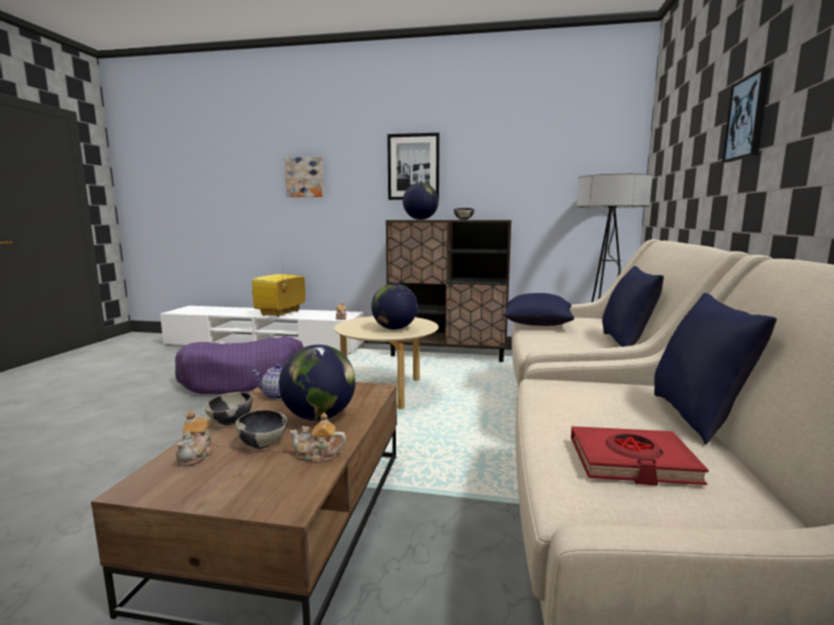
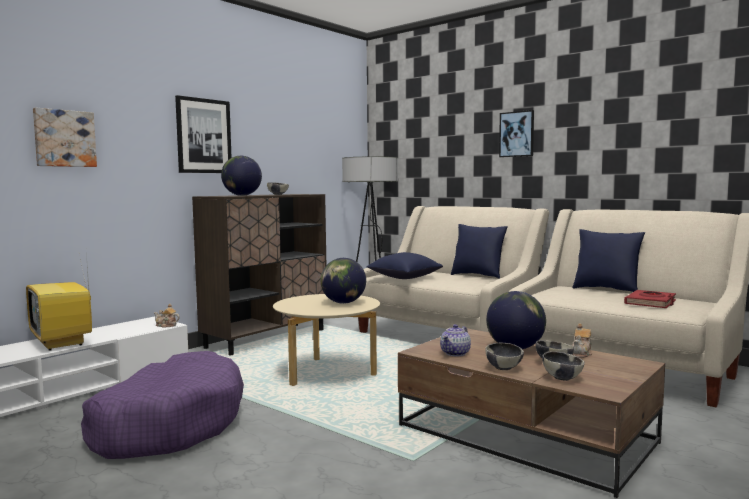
camera: 60 degrees left, 5 degrees down
teapot [176,411,213,466] -> bowl [542,351,585,381]

